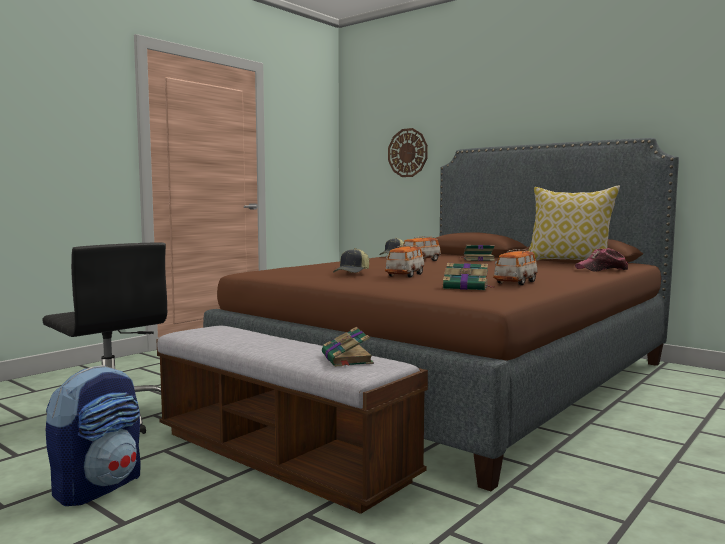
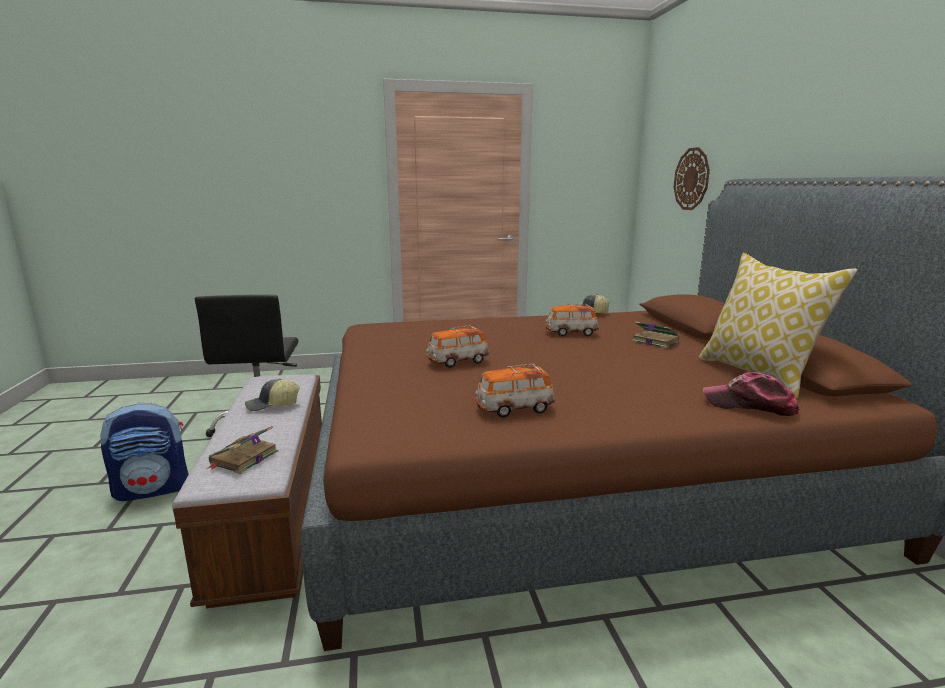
camera: 40 degrees right, 10 degrees up
cap [333,248,369,273] -> cap moved to [245,379,299,411]
book [443,263,494,290] -> none

